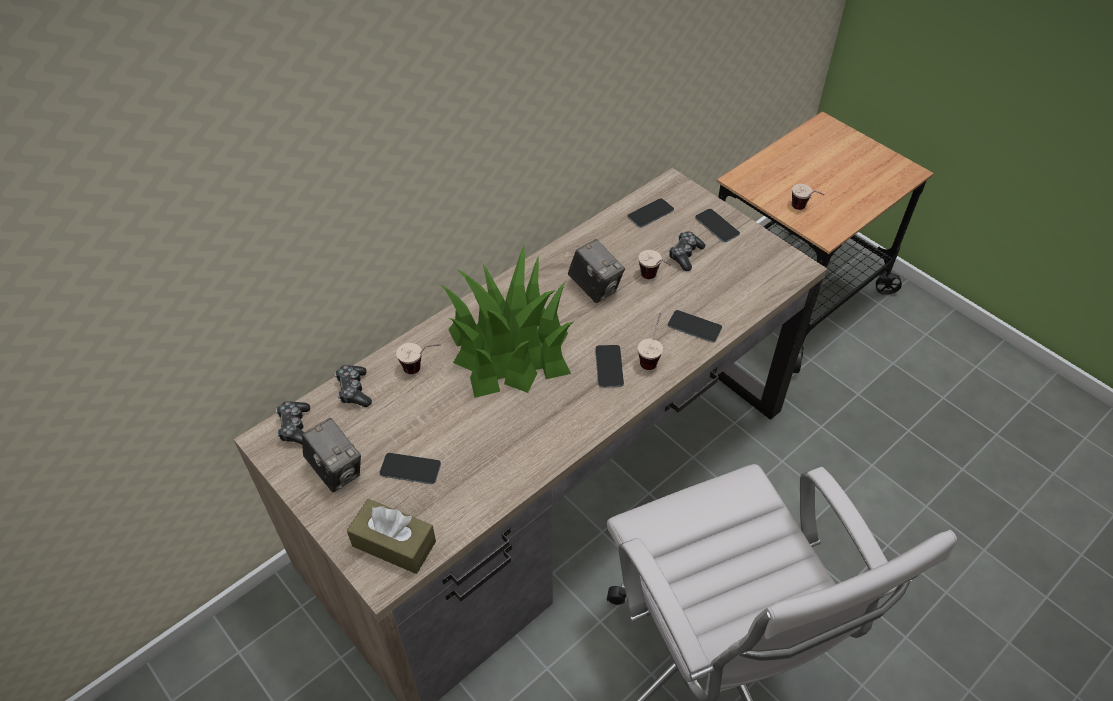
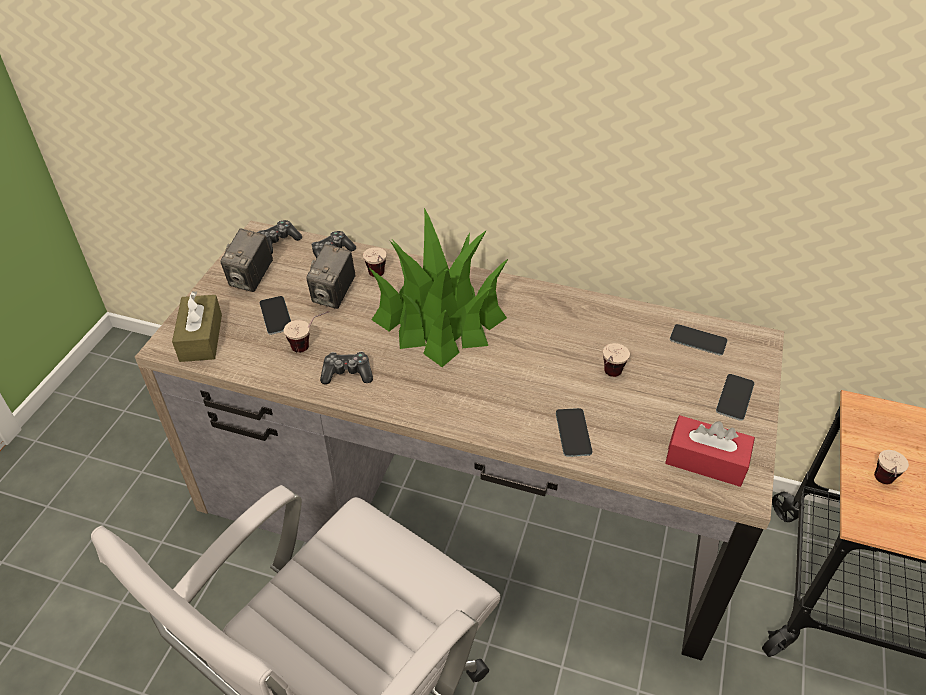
camera: 60 degrees right, 5 degrees down
camera [568,239,625,303] -> camera moved to [306,244,356,309]
phone [595,345,624,387] -> none
cup [638,313,663,370] -> cup moved to [284,311,329,353]
game controller [669,232,705,271] -> game controller moved to [320,352,373,384]
none -> red tissue box [665,415,755,487]

